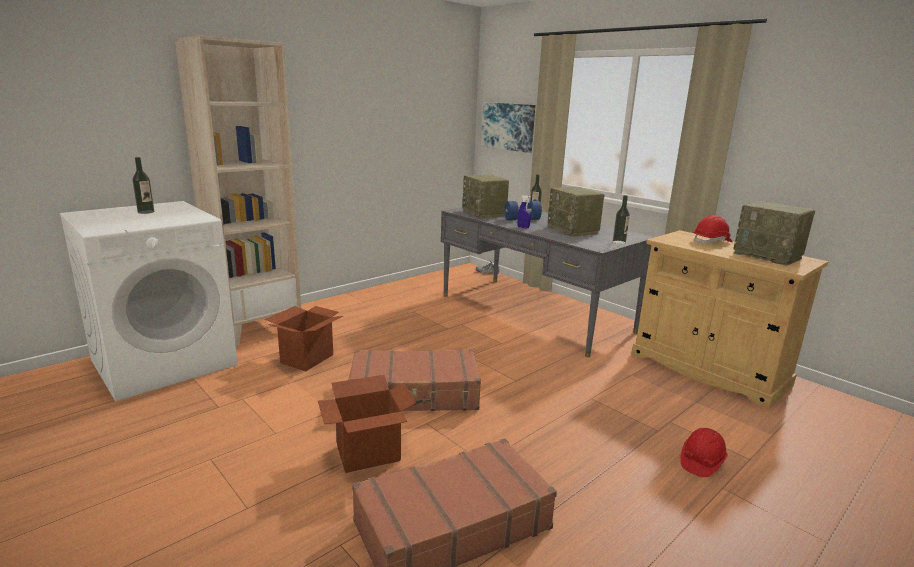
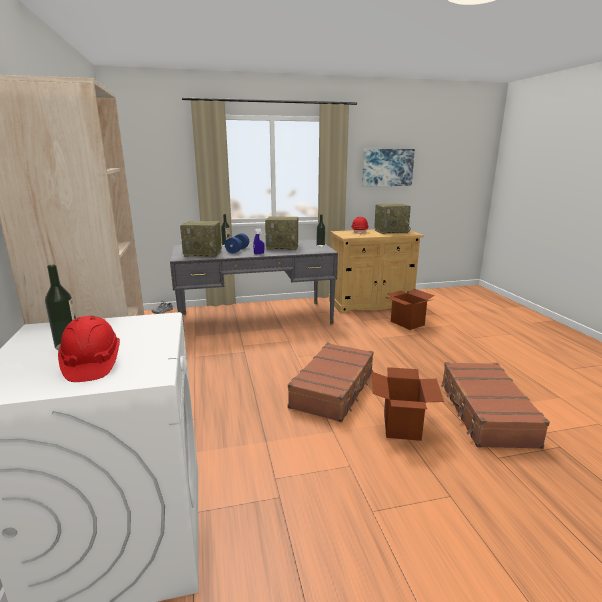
camera: 60 degrees left, 0 degrees up
cardboard box [265,306,343,371] -> cardboard box moved to [385,289,434,330]
picture [481,102,535,153] -> picture moved to [362,149,415,187]
red hard hat [680,428,728,477] -> red hard hat moved to [58,316,120,382]

